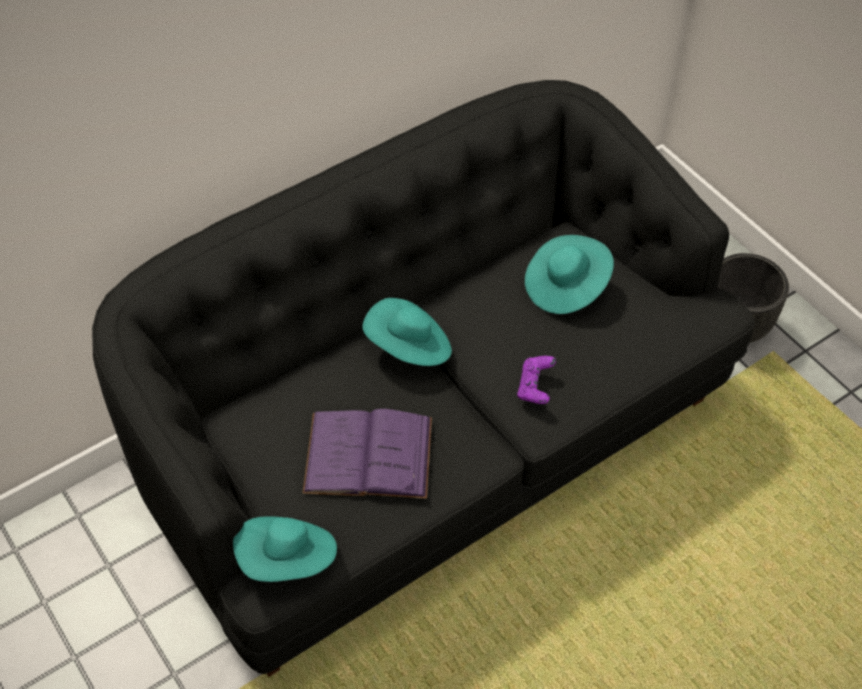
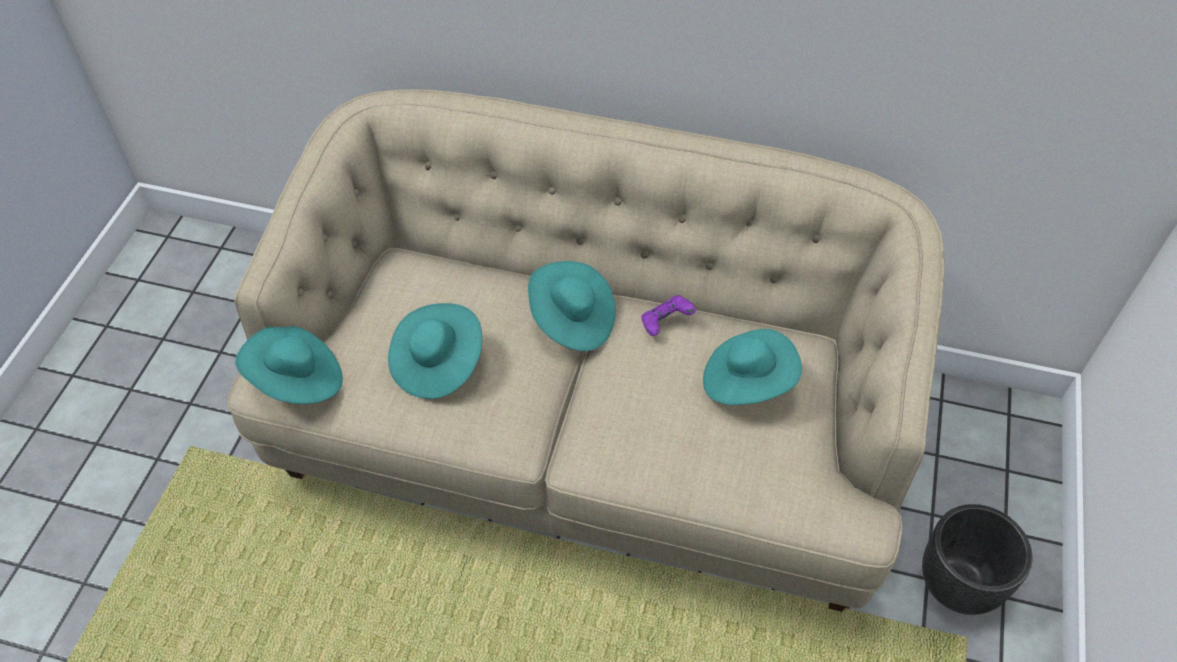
camera: 50 degrees right, 0 degrees up
black sofa [92,80,755,677] -> beige sofa [227,89,945,612]
purple book [302,409,432,499] -> turquoise hat [388,303,482,399]
purple game controller [517,356,556,404] -> purple game controller moved to [641,295,696,336]

